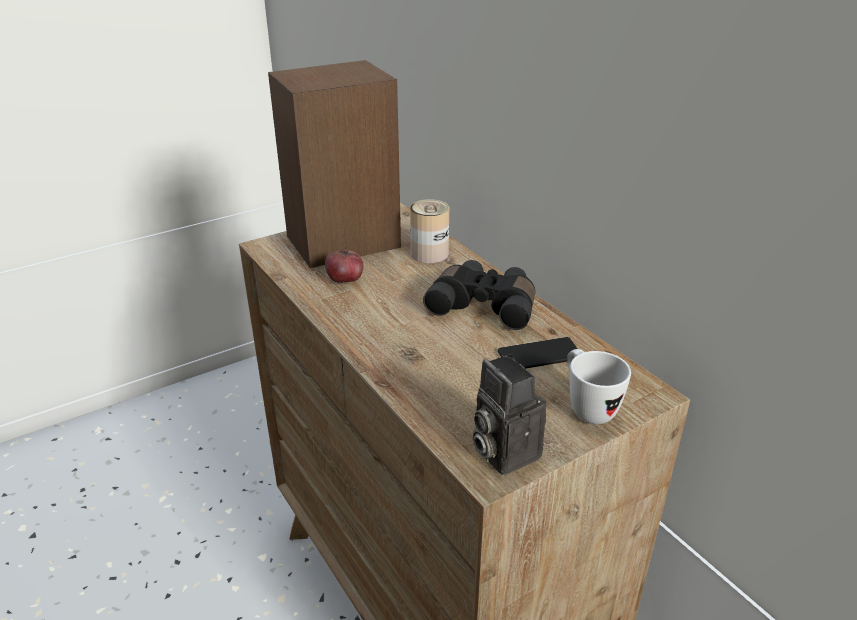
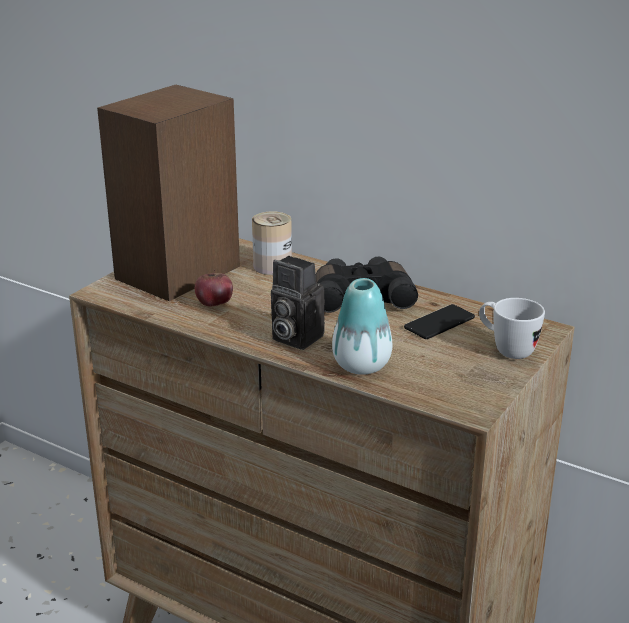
camera: 25 degrees left, 5 degrees down
camera [472,354,546,475] -> camera moved to [271,256,325,350]
none -> vase [332,278,392,375]

